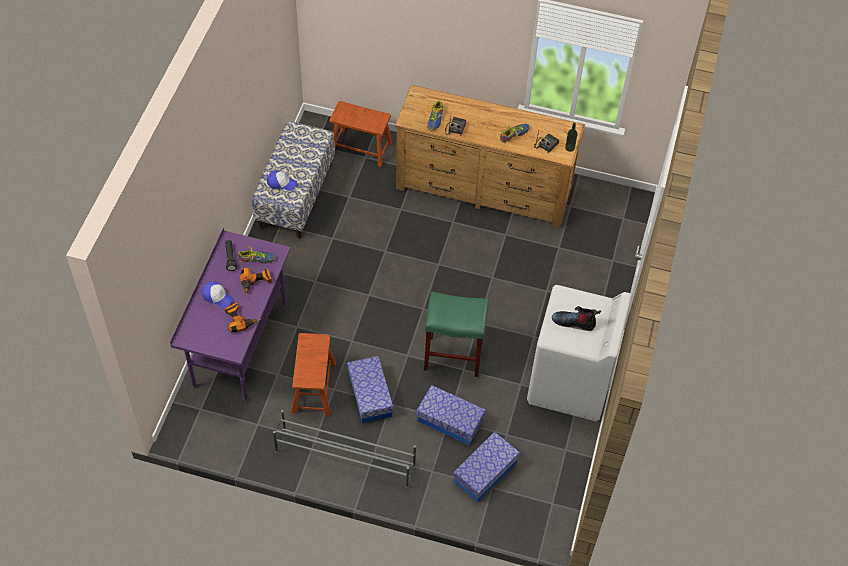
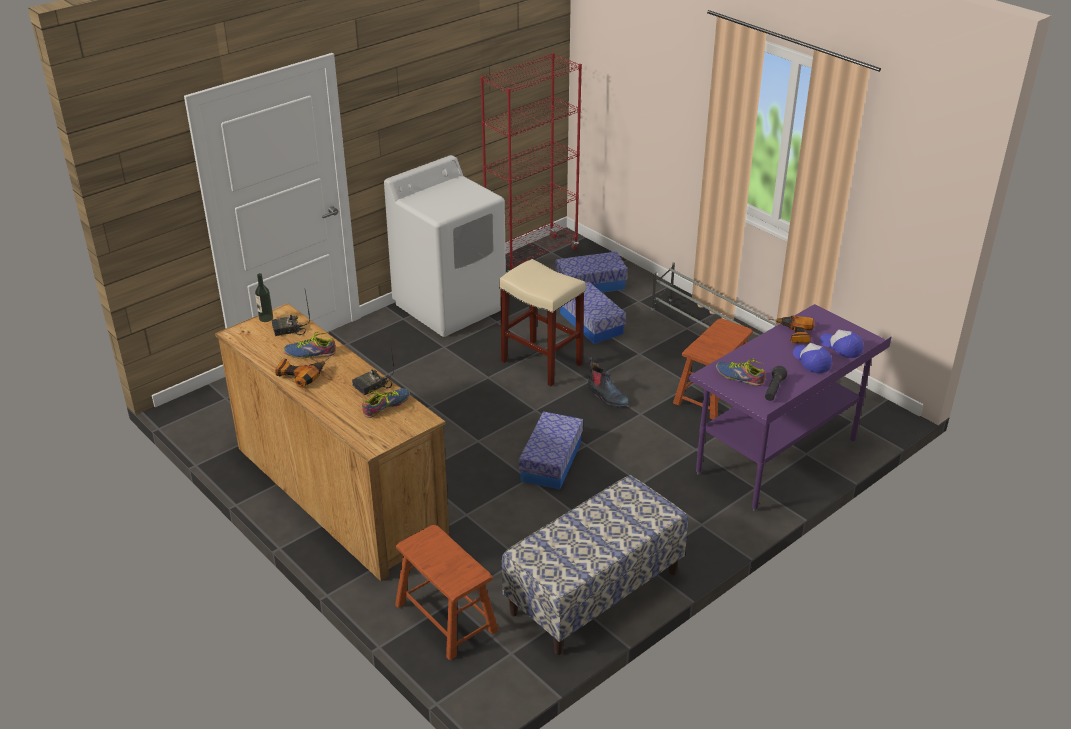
camera: 145 degrees left, 20 degrees down
power drill [240,268,272,298] -> power drill moved to [275,358,329,388]
cap [267,170,297,191] -> cap moved to [820,330,863,358]
storage box [347,356,393,423] -> storage box moved to [519,411,583,490]
green stool [424,292,489,377] -> beige stool [499,259,586,386]
boot [552,306,601,331] -> boot moved to [588,356,629,408]
none -> red bookcase [480,53,582,273]

